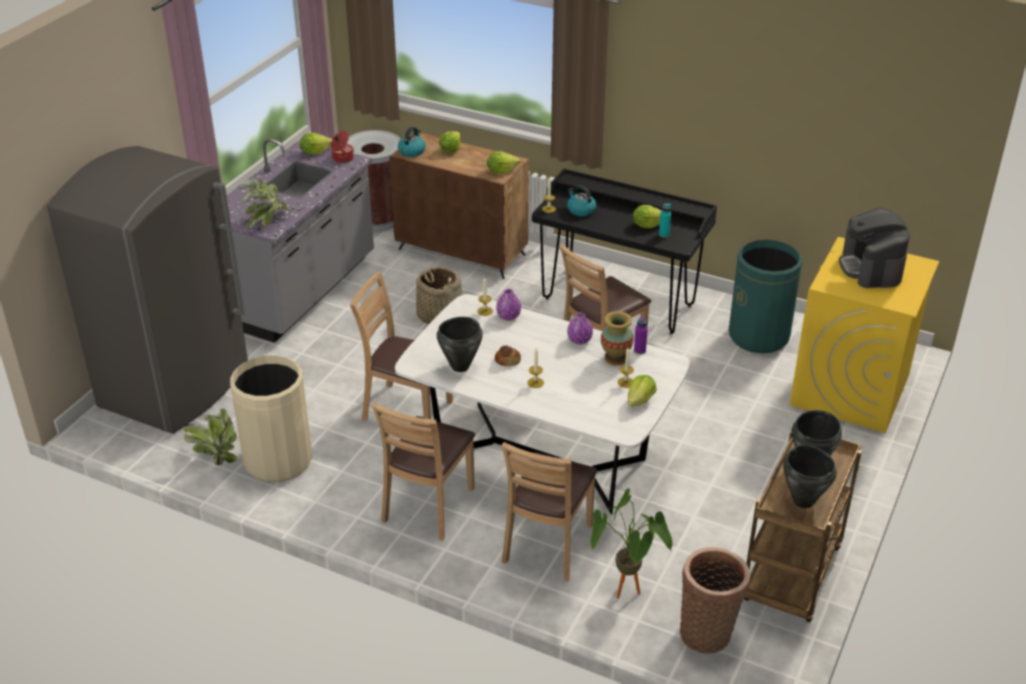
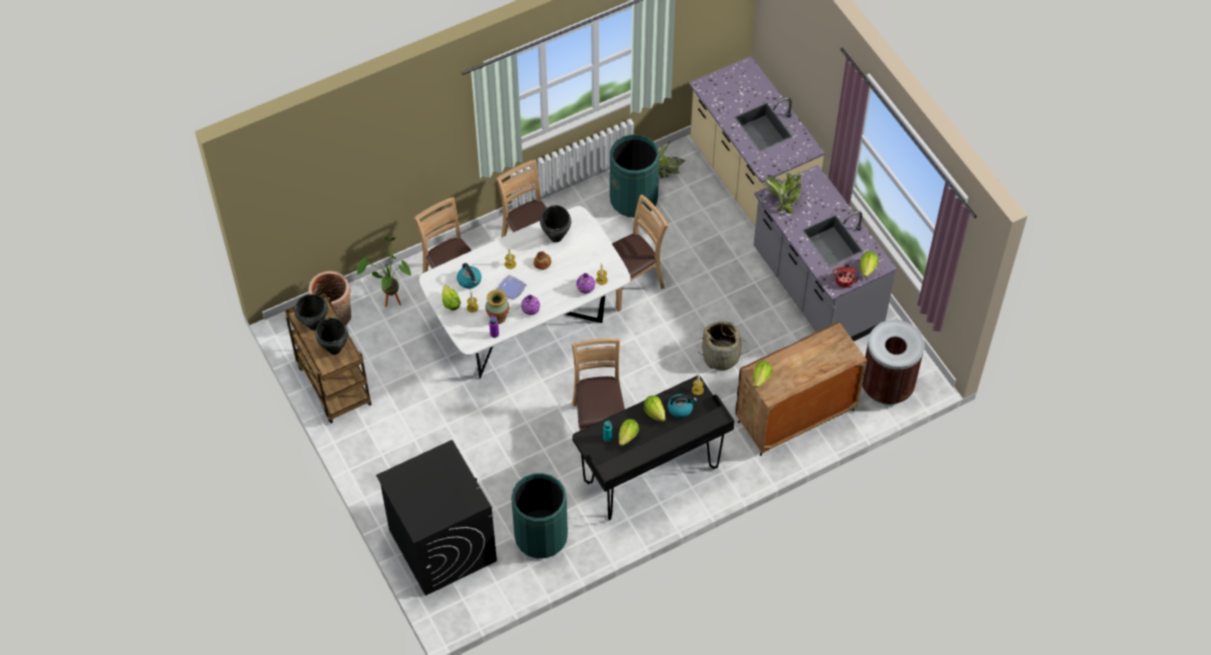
camera: 125 degrees right, 20 degrees up
grey fridge [47,146,248,434] -> beige counter [689,56,825,226]
beige trash can [230,356,312,482] -> green trash can [610,134,659,218]
kettle [398,127,425,157] -> kettle moved to [457,263,481,289]
lettuce [439,131,461,153] -> lettuce moved to [644,396,666,422]
yellow washing machine [790,237,939,433] -> black washing machine [376,440,497,596]
coffee machine [839,208,910,288] -> none
none -> plate [497,275,526,300]

